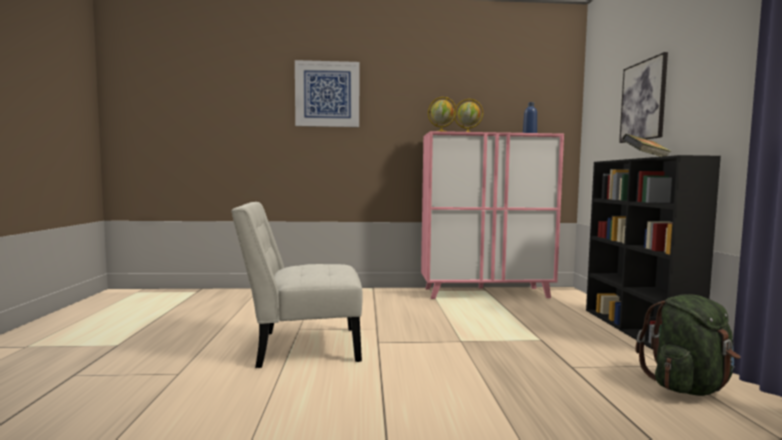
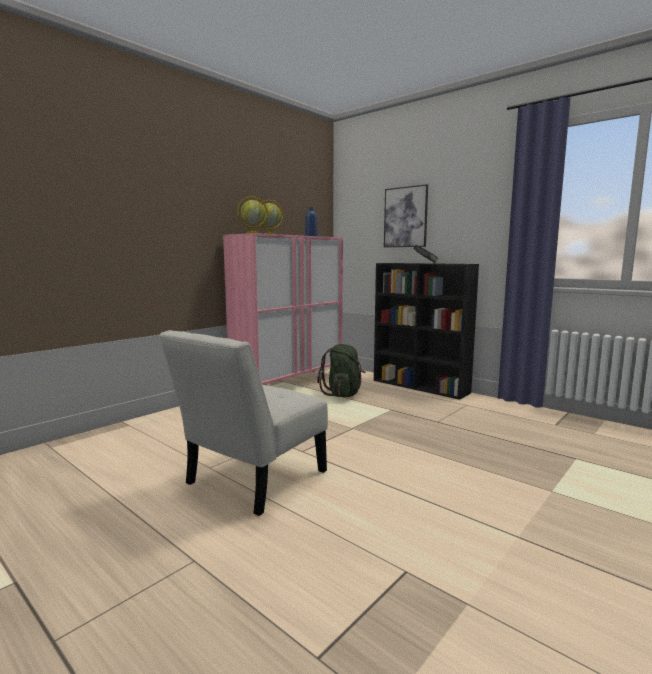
camera: 45 degrees left, 5 degrees up
picture [295,60,360,127] -> none
green backpack [636,294,741,396] -> green backpack moved to [317,344,366,397]

